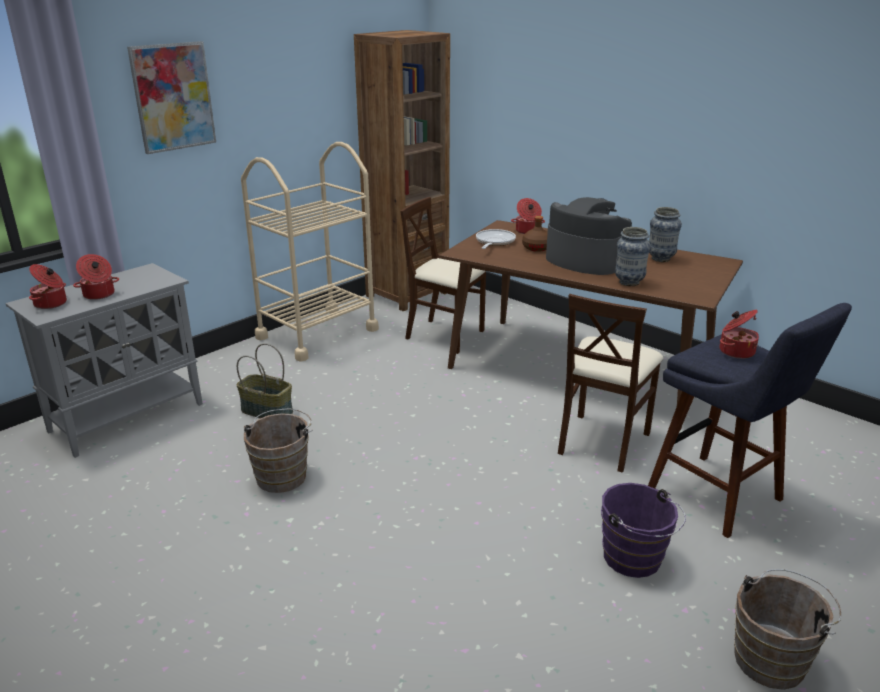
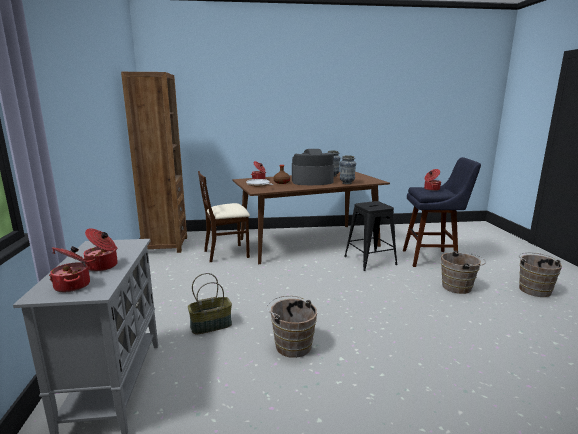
camera: 50 degrees left, 10 degrees down
picture [127,41,216,154] -> none
beige cart [241,142,379,362] -> none
beige chair [558,294,663,473] -> black stool [344,201,398,271]
purple bucket [601,483,686,578] -> brown bucket [441,251,486,294]

